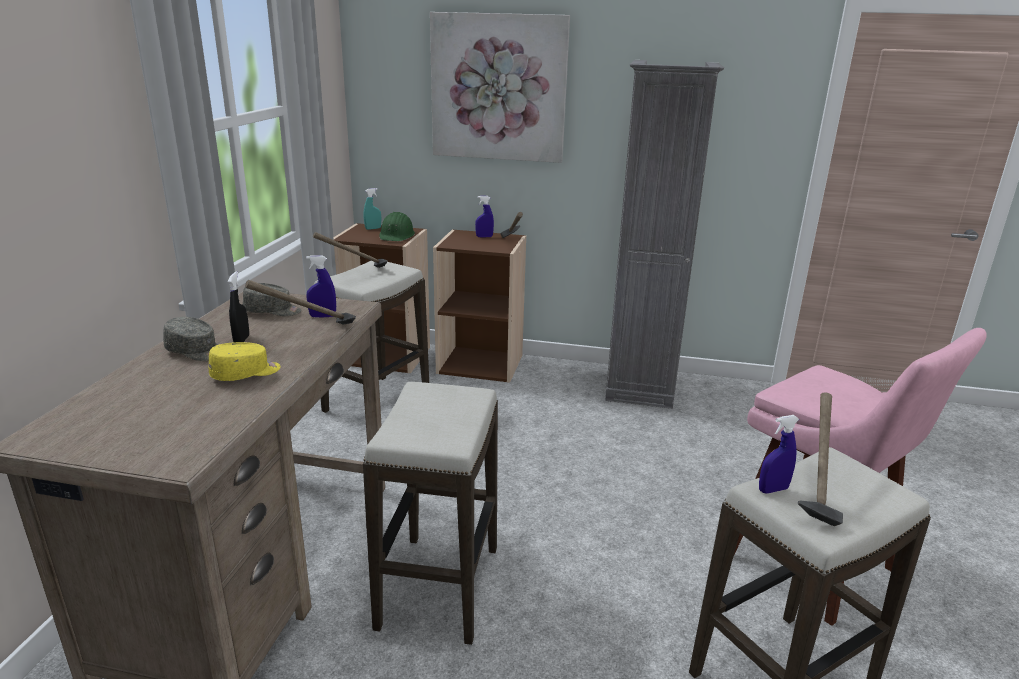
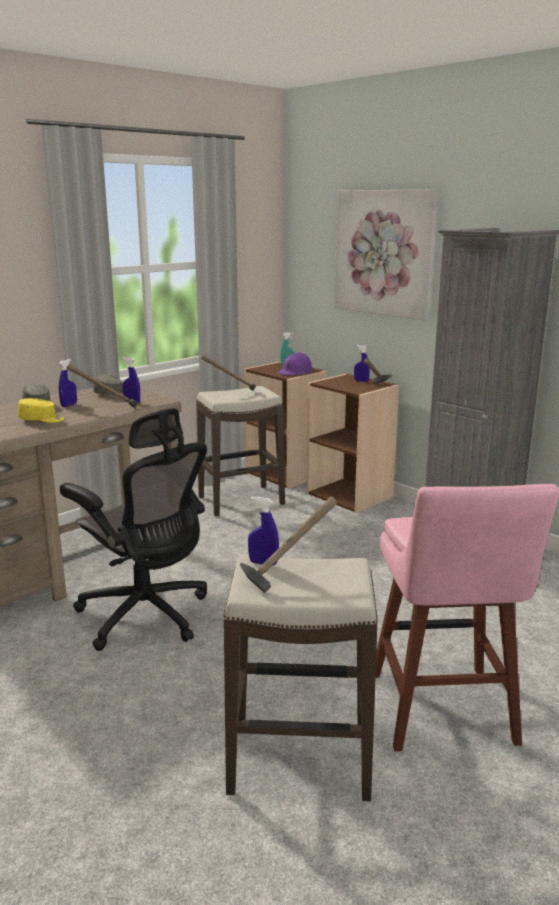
camera: 35 degrees right, 5 degrees down
black spray bottle [228,272,249,342] -> blue spray bottle [59,359,77,407]
stool [363,382,498,645] -> office chair [60,408,207,651]
green hard hat [380,212,415,241] -> purple hard hat [278,352,313,375]

